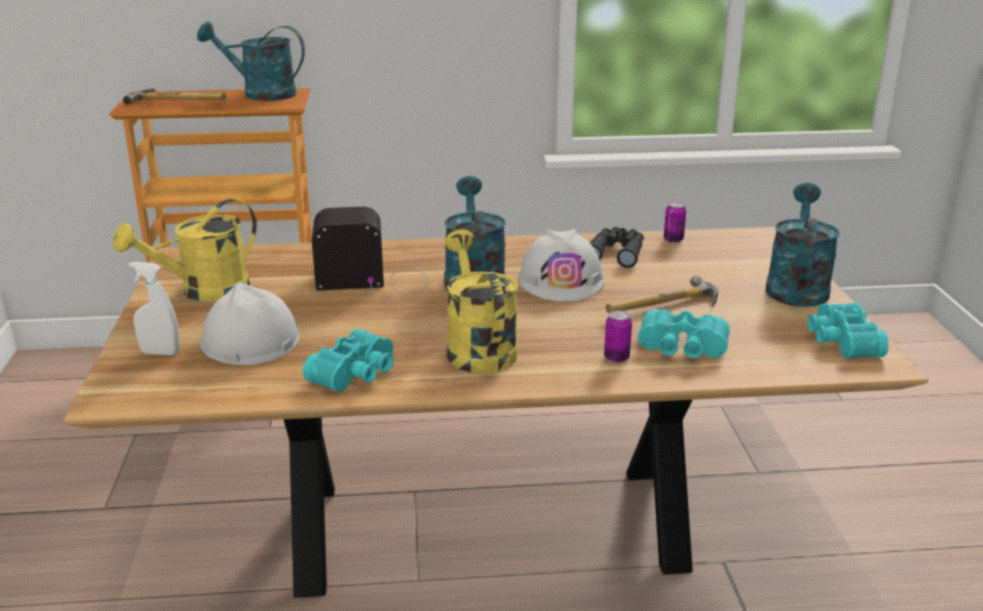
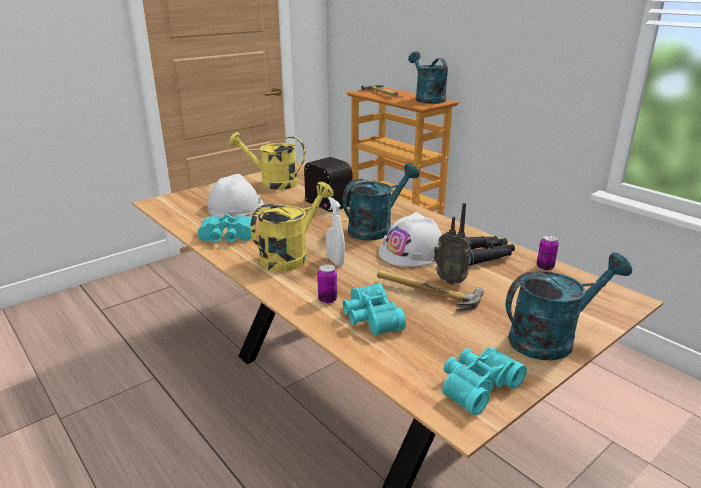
camera: 55 degrees right, 0 degrees up
white spray bottle [129,262,180,355] -> white spray bottle moved to [326,197,345,266]
none -> radio [434,203,471,284]

